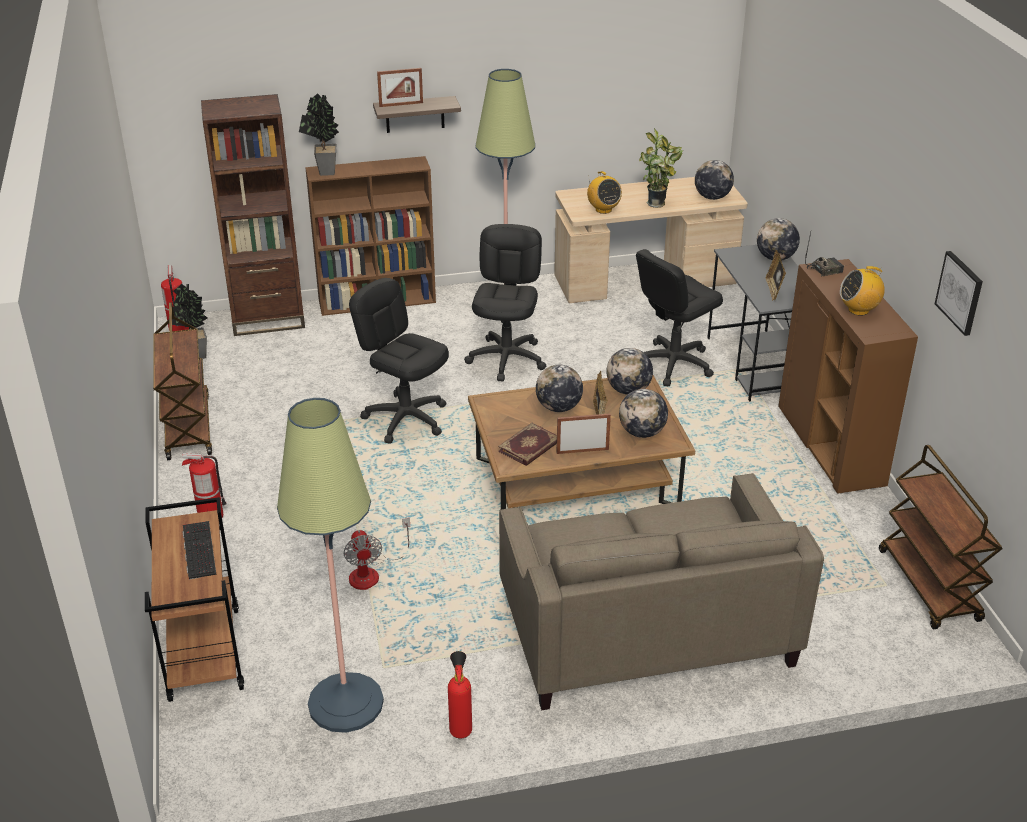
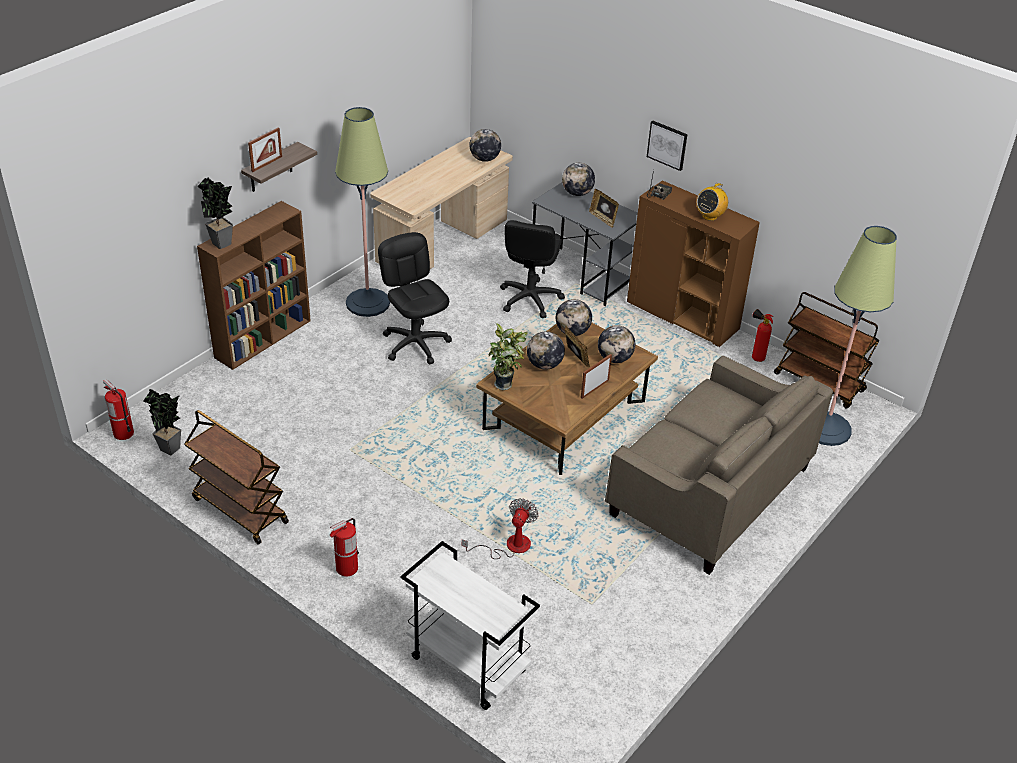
camera: 40 degrees left, 5 degrees up
brown cart [145,497,244,702] -> white cart [401,541,540,710]
keyboard [183,521,216,580] -> none
brown bookcase [201,94,305,336] -> none
floor lamp [277,398,384,733] -> floor lamp moved to [819,226,897,446]
fan [343,518,410,590] -> fan turned 105 degrees counterclockwise [462,498,539,559]
black office chair [349,278,449,444] -> none
fire extinguisher [448,651,472,738] -> fire extinguisher moved to [752,309,773,362]
book [498,423,557,466] -> none
radio [587,171,622,214] -> none
potted plant [639,128,683,208] -> potted plant moved to [489,322,528,390]
picture [935,251,983,336] -> picture moved to [647,121,688,171]

